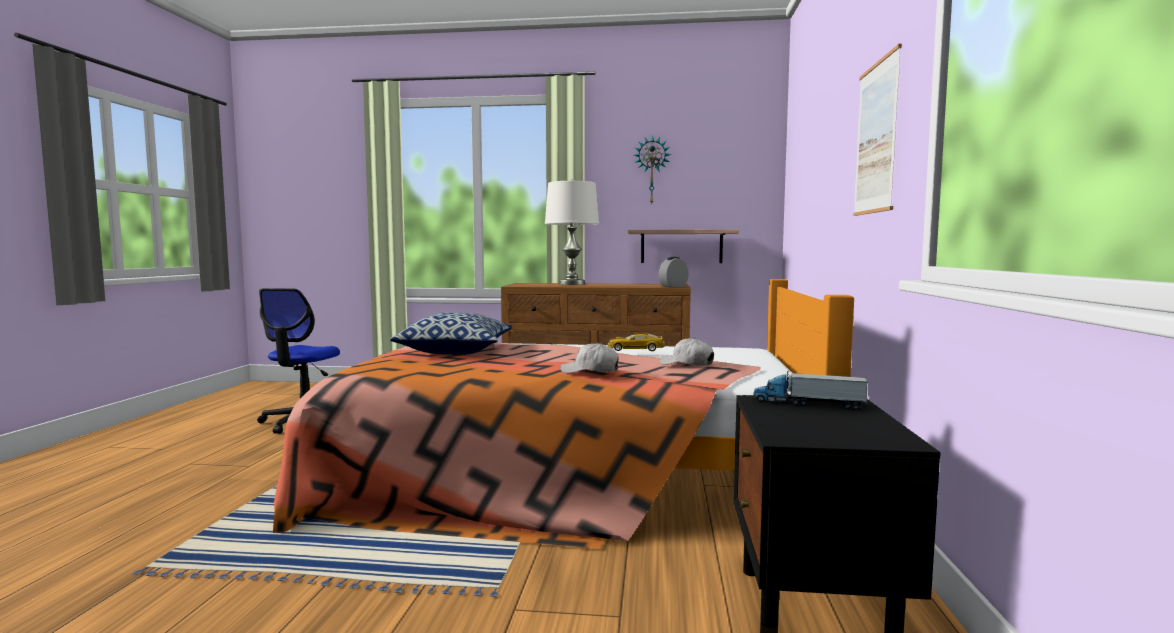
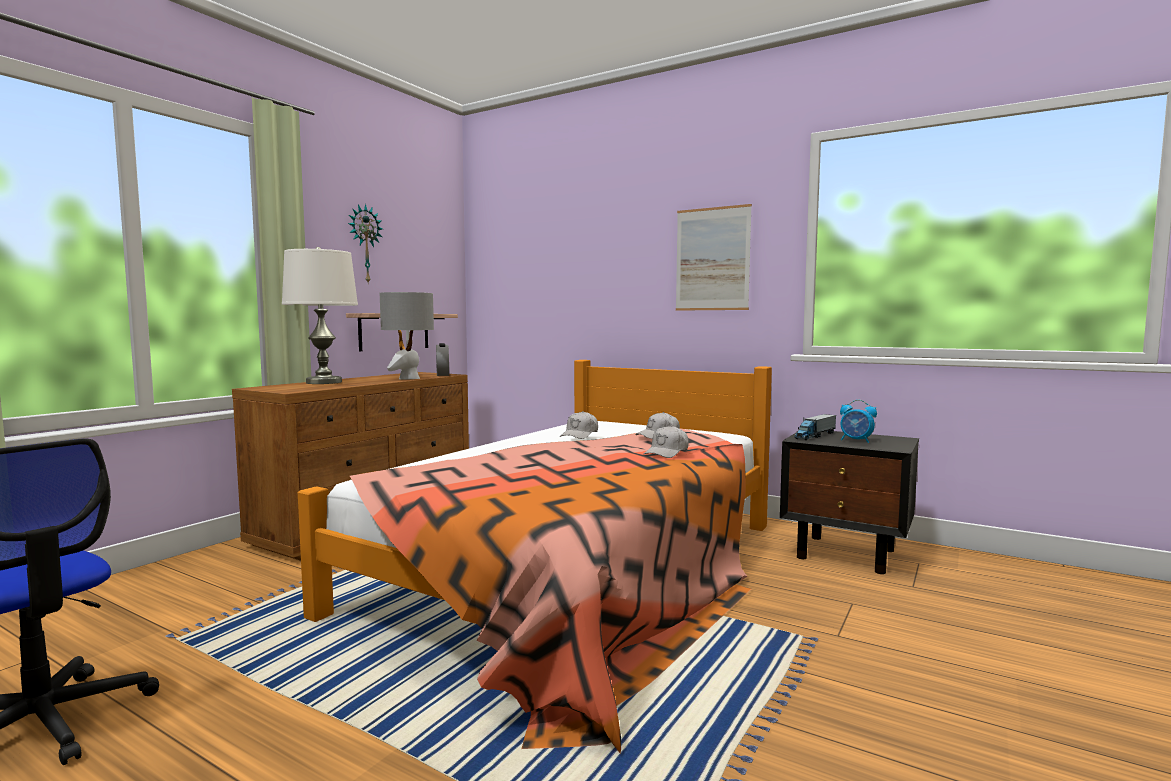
camera: 65 degrees left, 0 degrees up
pillow [390,312,512,355] -> none
toy car [608,333,665,351] -> white cap [560,411,598,439]
none -> grey table lamp [380,292,434,379]
none -> alarm clock [840,400,877,443]

